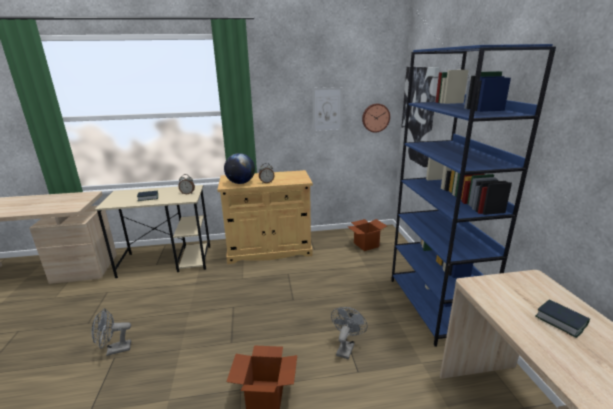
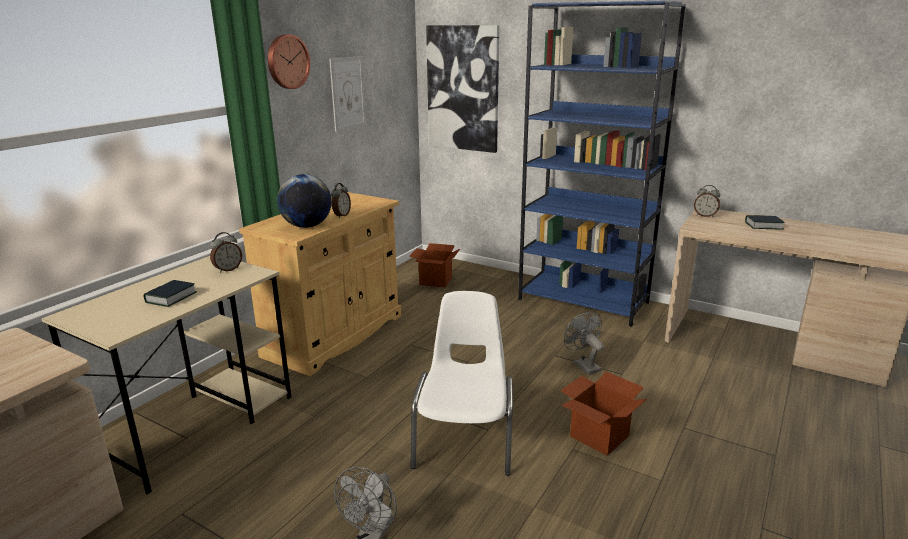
camera: 50 degrees left, 0 degrees up
wall clock [362,104,390,133] -> wall clock moved to [268,34,310,89]
none -> white chair [411,291,513,476]
none -> alarm clock [694,185,720,217]

